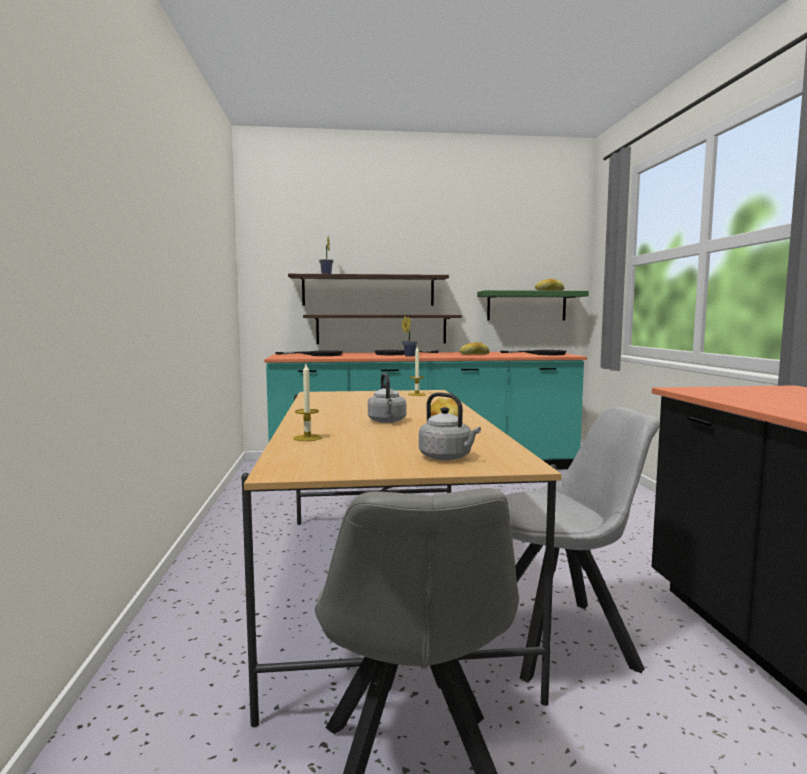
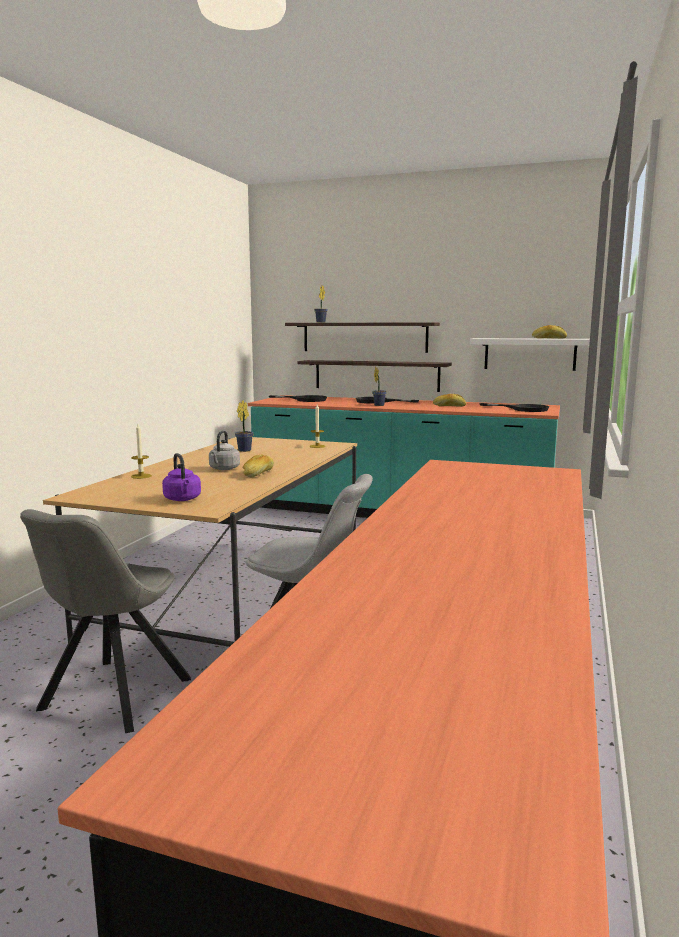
camera: 25 degrees right, 5 degrees up
grey kettle [419,392,481,460] -> purple kettle [162,453,201,501]
green shelf [477,290,589,320] -> white shelf [470,338,590,371]
none -> potted plant [235,401,254,452]

